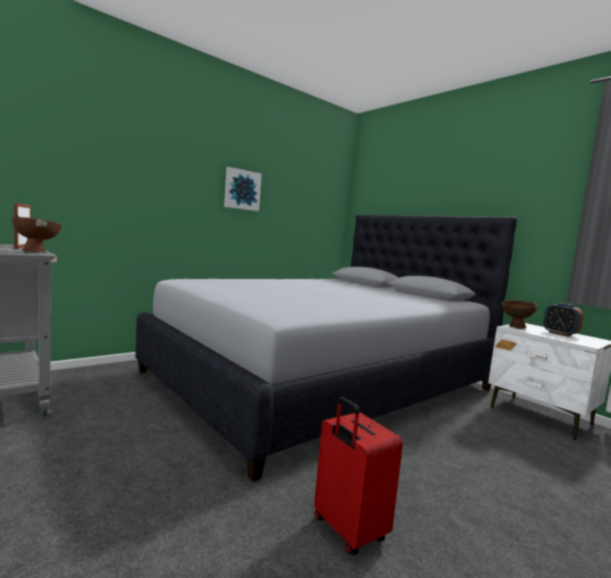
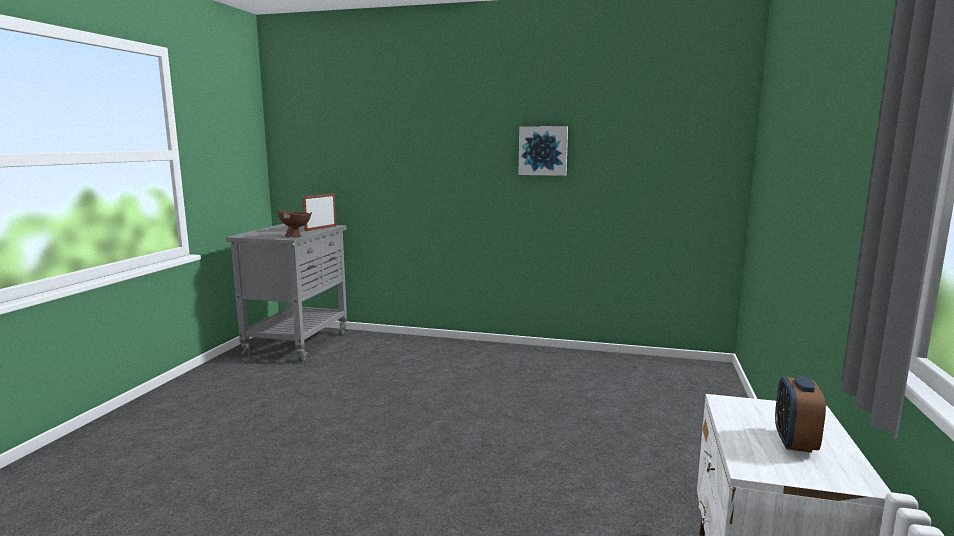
camera: 55 degrees right, 5 degrees up
grey bed [135,215,517,482] -> none
red suitcase [314,397,403,555] -> none
brown bowl [502,300,537,329] -> none

